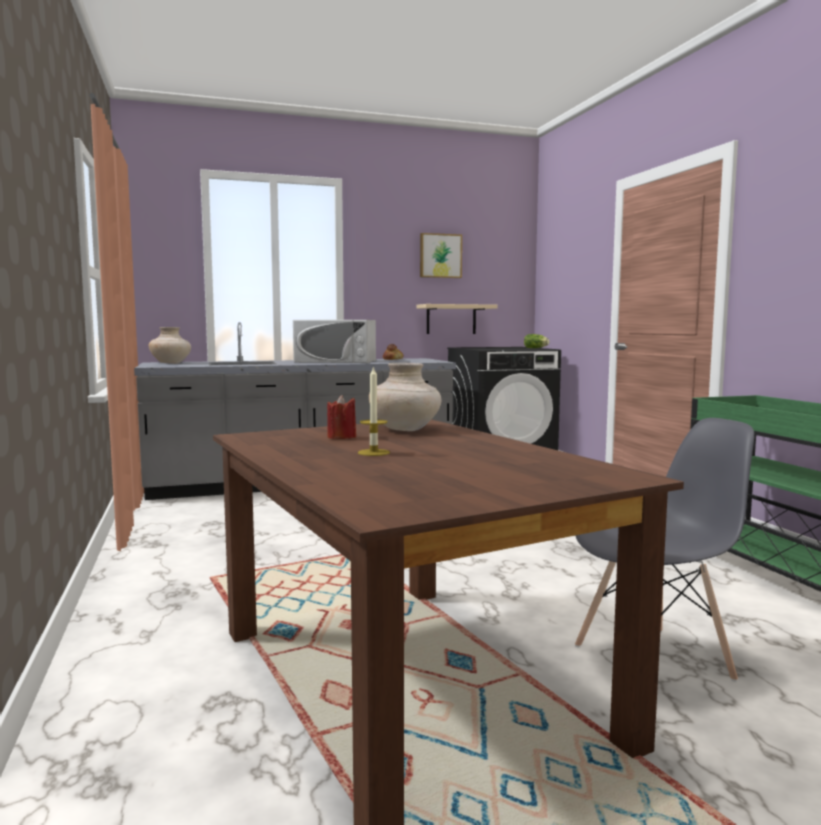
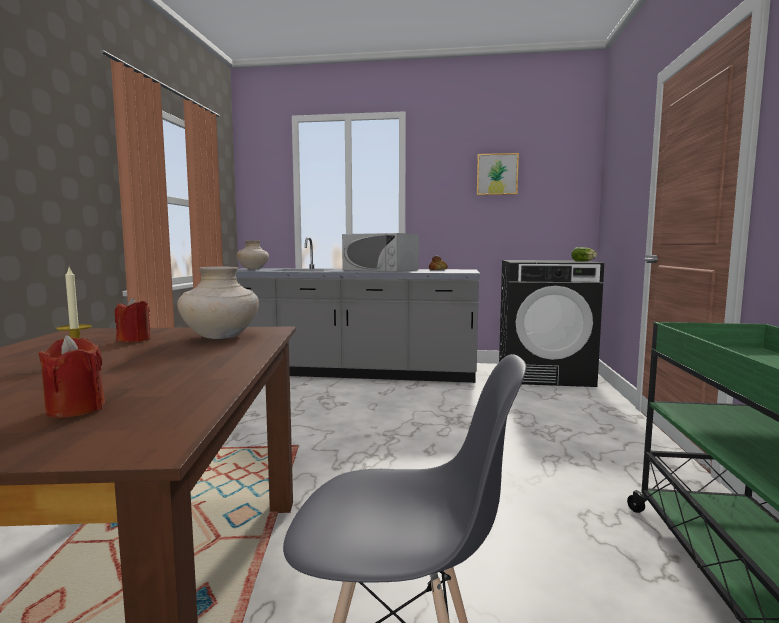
camera: 25 degrees right, 0 degrees up
beige shelf [417,304,497,334] -> none
none -> red candle [38,335,105,418]

